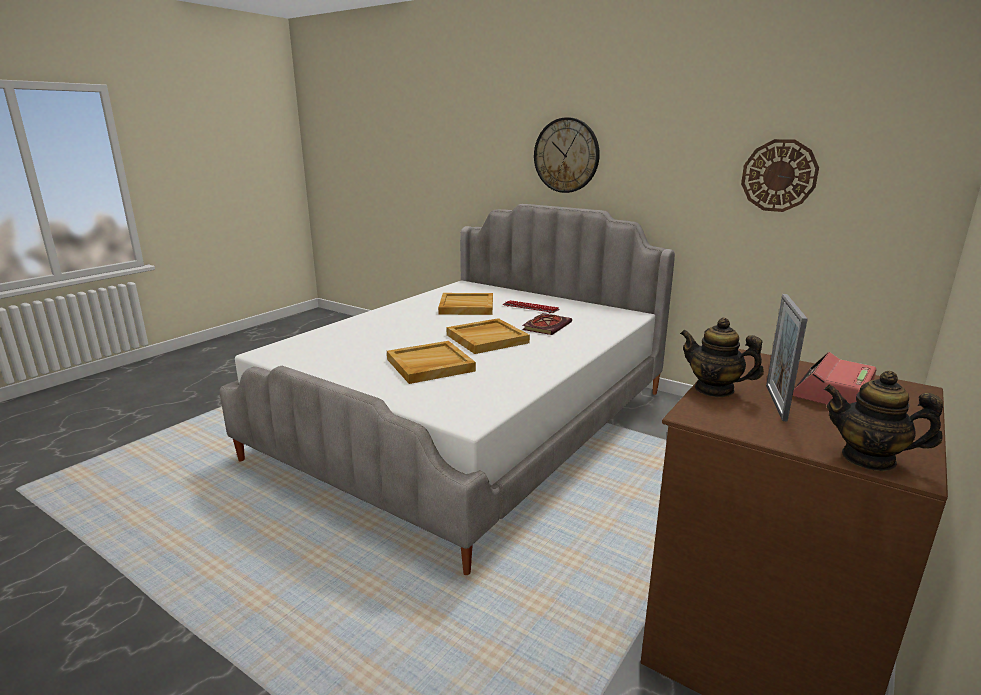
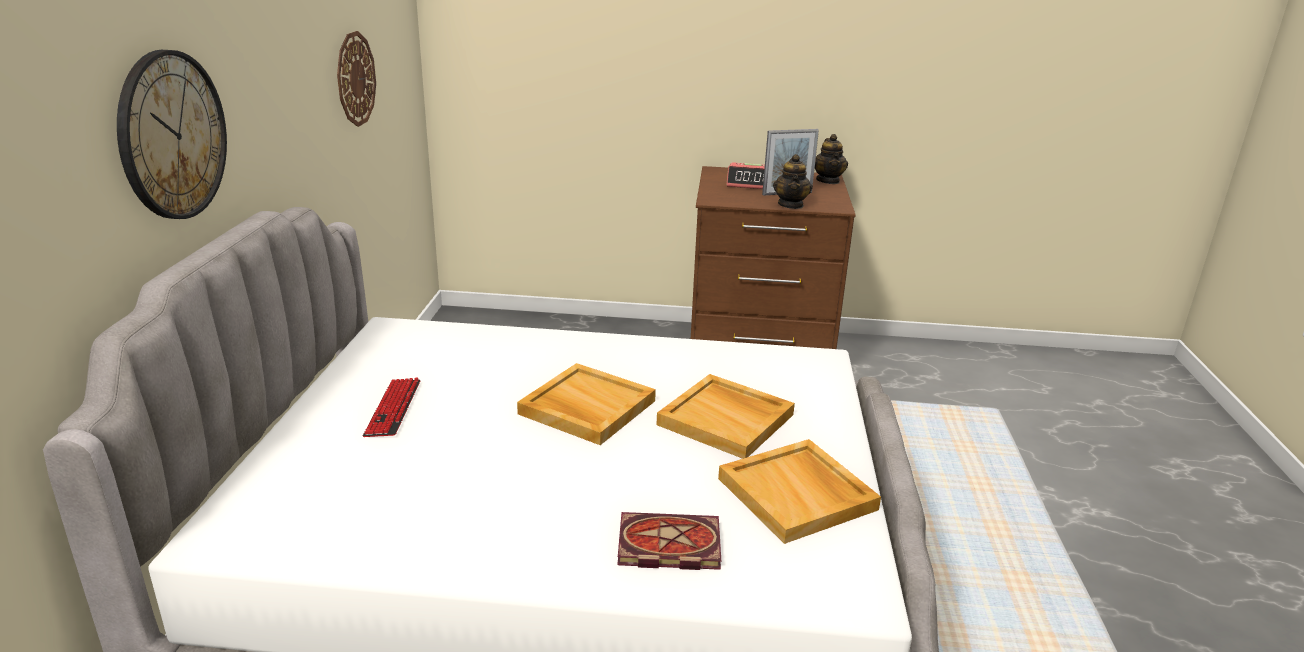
camera: 120 degrees left, 5 degrees up
beige tray [438,293,493,315] -> beige tray moved to [718,439,881,544]
book [522,313,572,335] -> book moved to [617,512,721,570]

